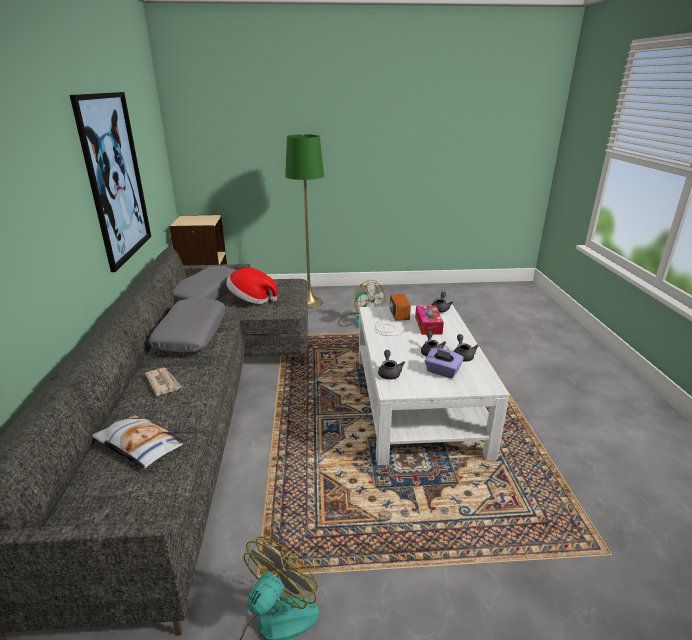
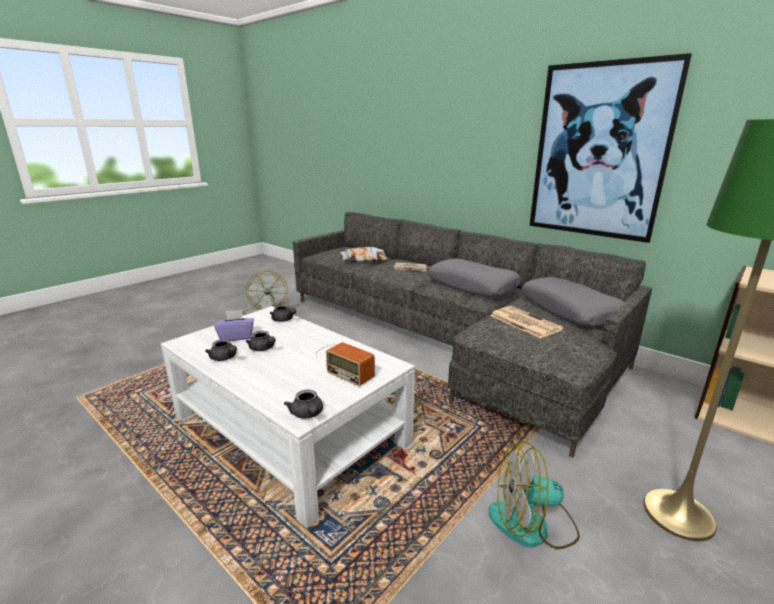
camera: 135 degrees right, 5 degrees down
hat [226,267,278,304] -> newspaper [490,306,564,338]
tissue box [415,305,444,335] -> none

